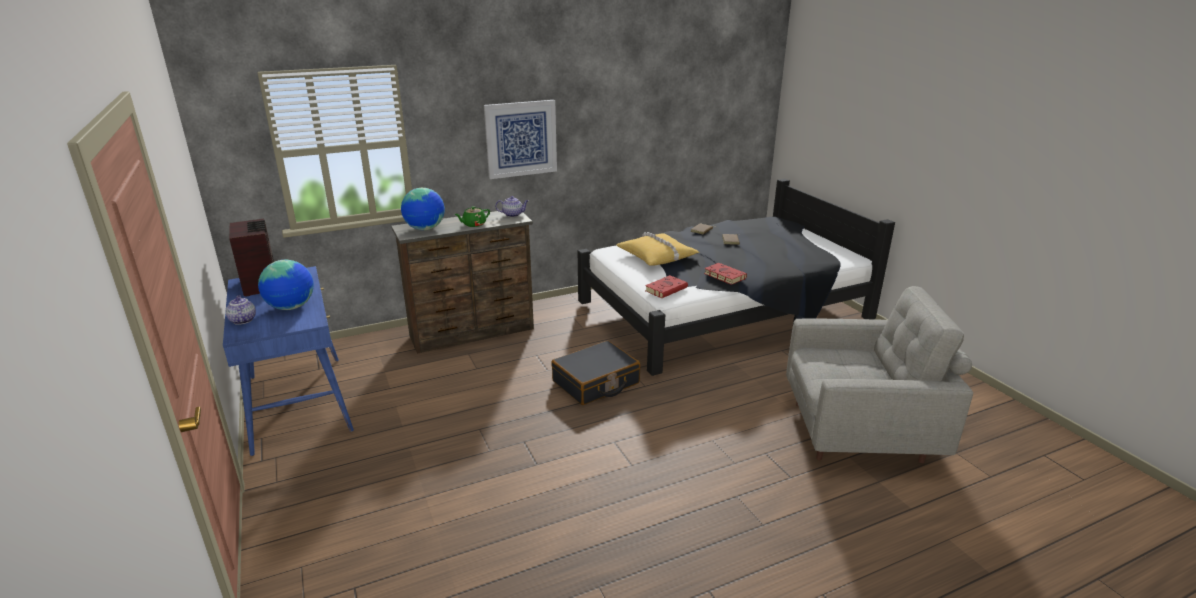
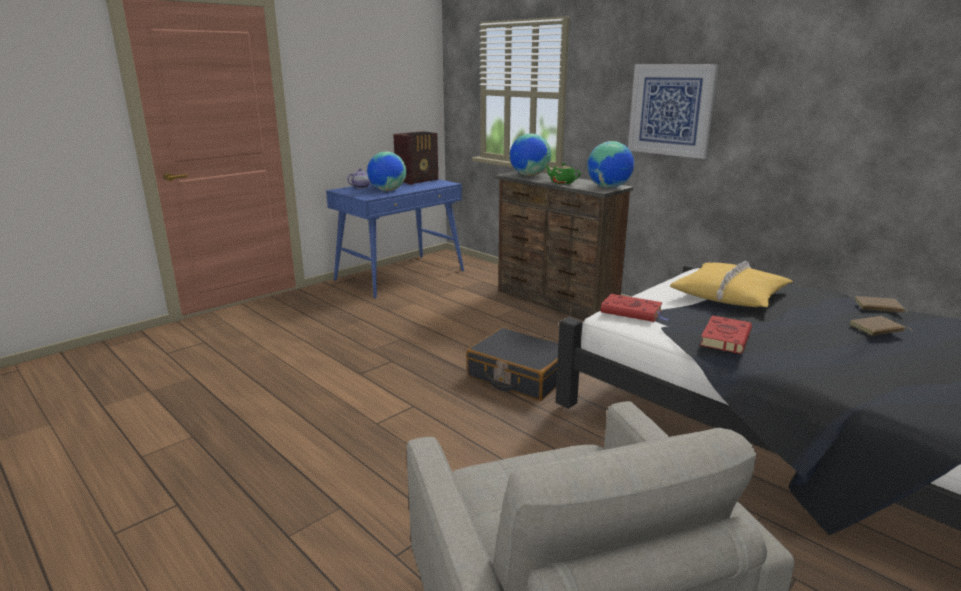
camera: 70 degrees right, 5 degrees down
teapot [495,196,529,217] -> globe [587,141,634,188]

